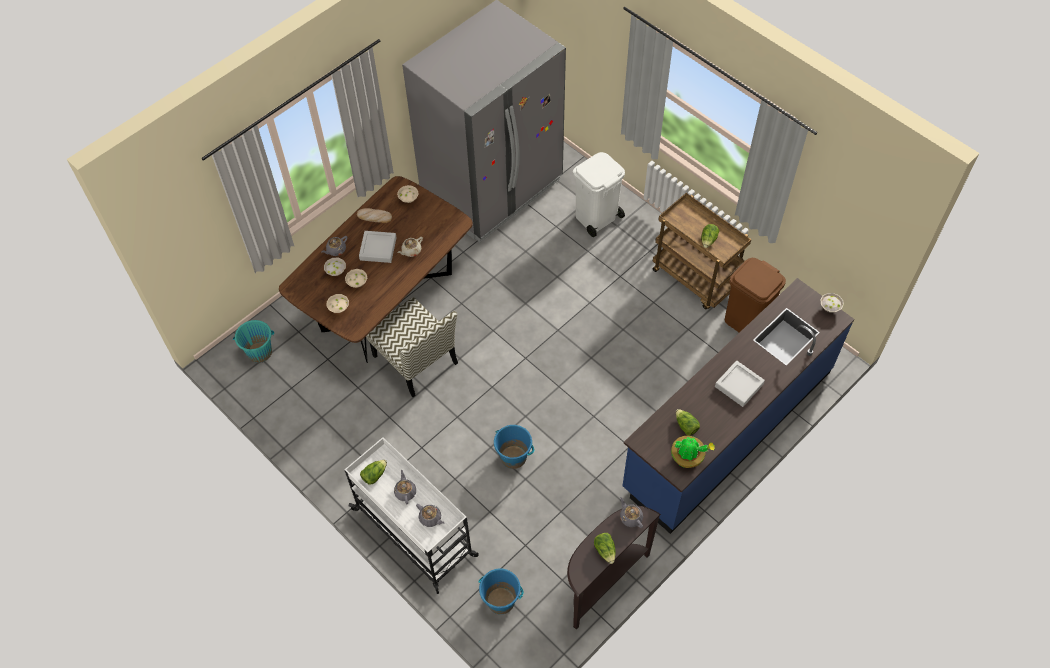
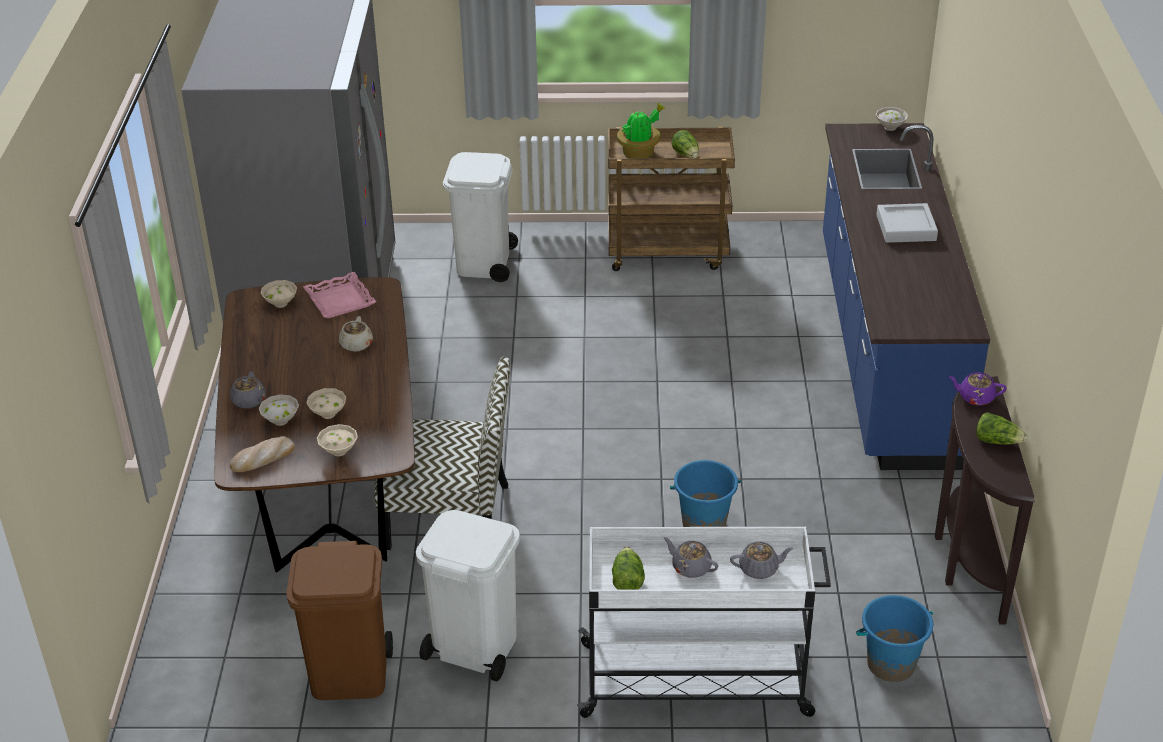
camera: 45 degrees left, 20 degrees down
turquoise bucket [233,320,274,363] -> none
bread [357,208,392,223] -> bread moved to [230,437,295,472]
grey tray [359,231,397,263] -> none
grey teapot [620,497,643,528] -> purple teapot [948,372,1007,405]
potted plant [671,436,715,468] -> potted plant moved to [617,103,665,158]
lettuce [676,409,700,436] -> none
brown trash can [725,258,786,333] -> brown trash can moved to [286,541,393,700]
none -> pink tray [303,272,376,318]
none -> white trash can [416,510,520,681]

